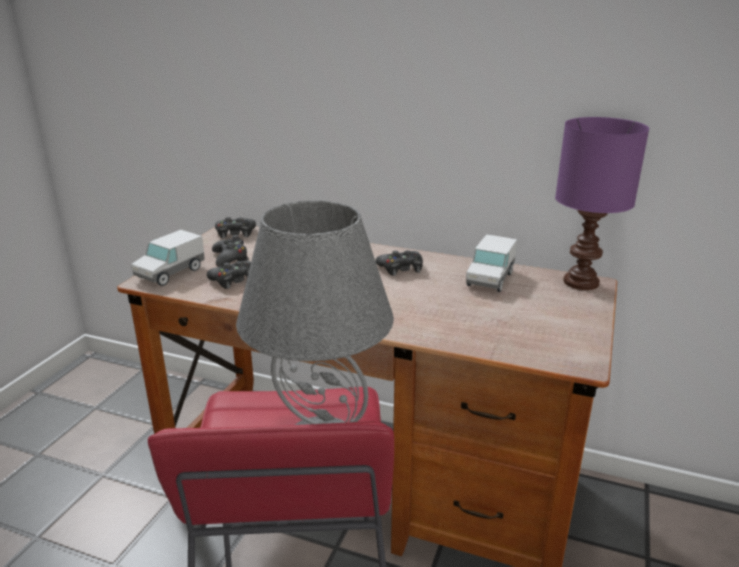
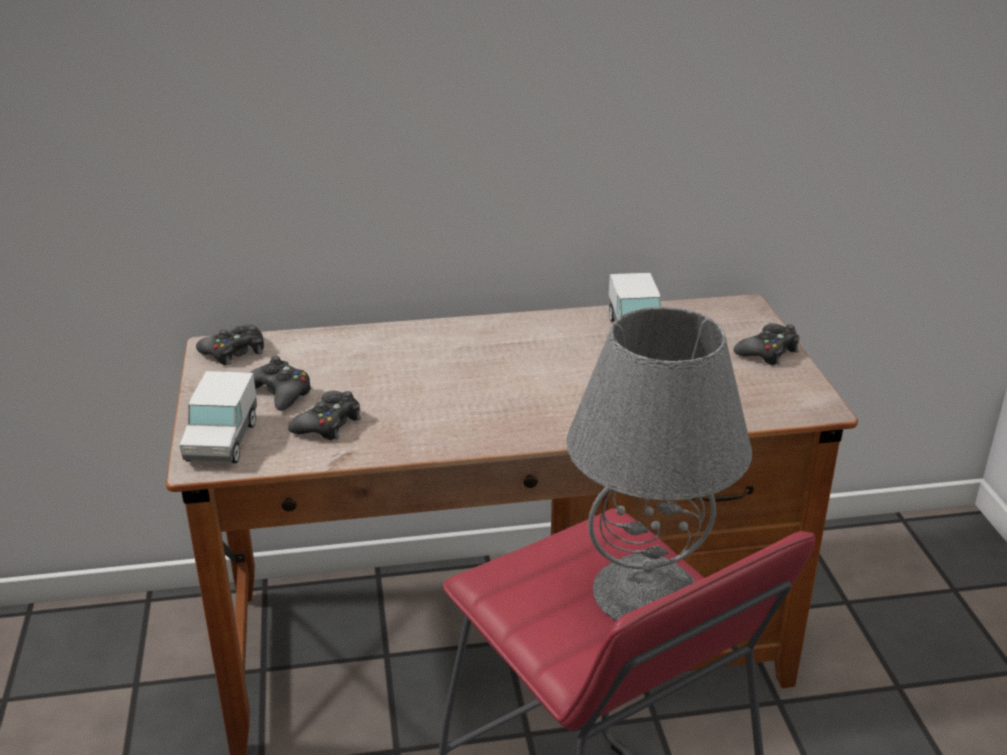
camera: 30 degrees left, 5 degrees up
black game controller [376,250,423,276] -> black game controller moved to [733,323,800,365]
purple table lamp [555,117,649,290] -> none

